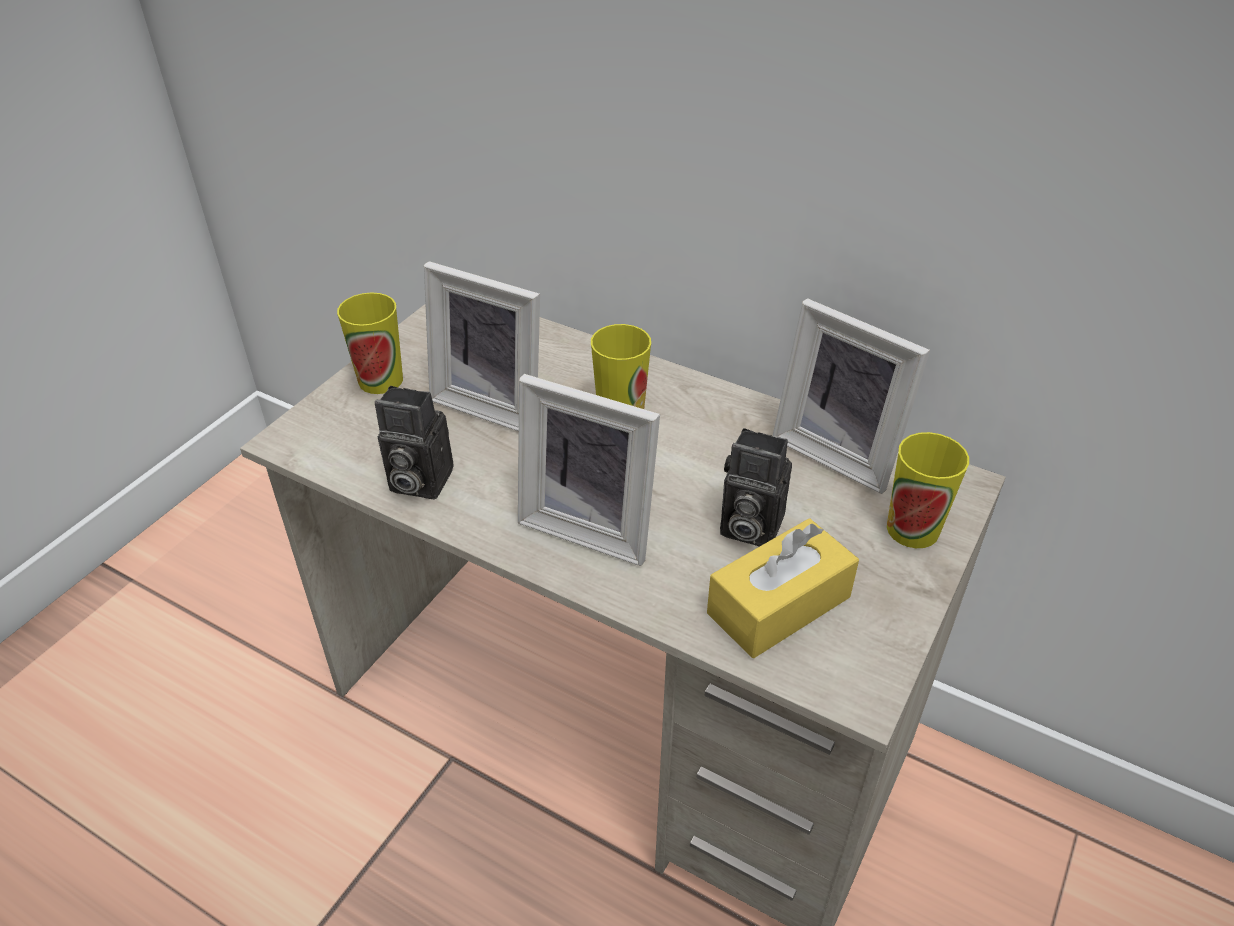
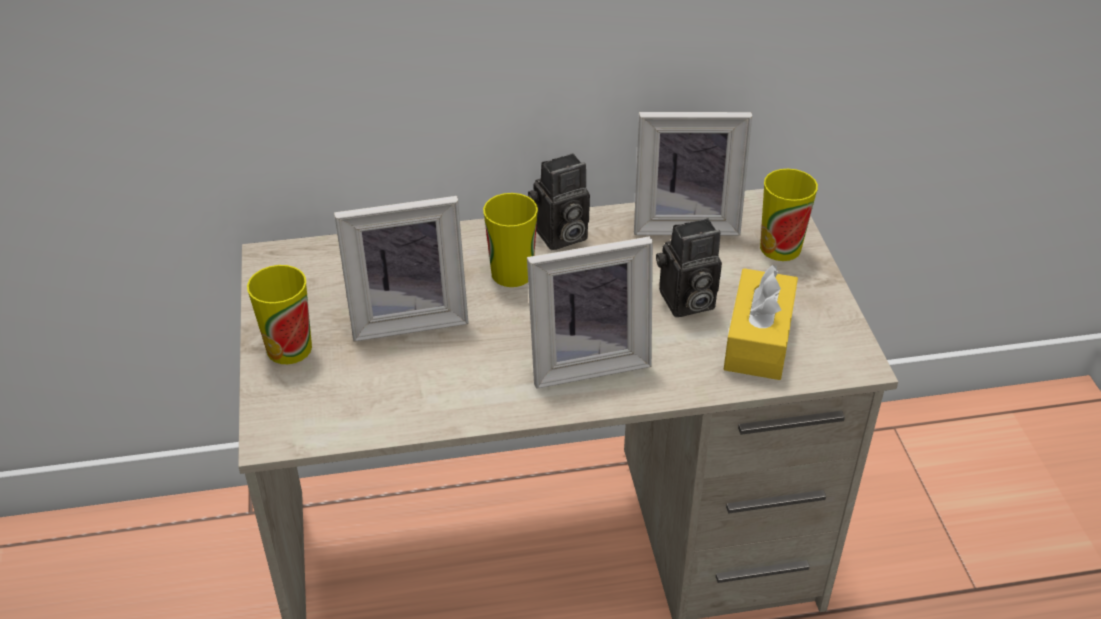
camera: 40 degrees left, 0 degrees up
camera [375,386,453,500] -> camera moved to [528,153,590,250]

